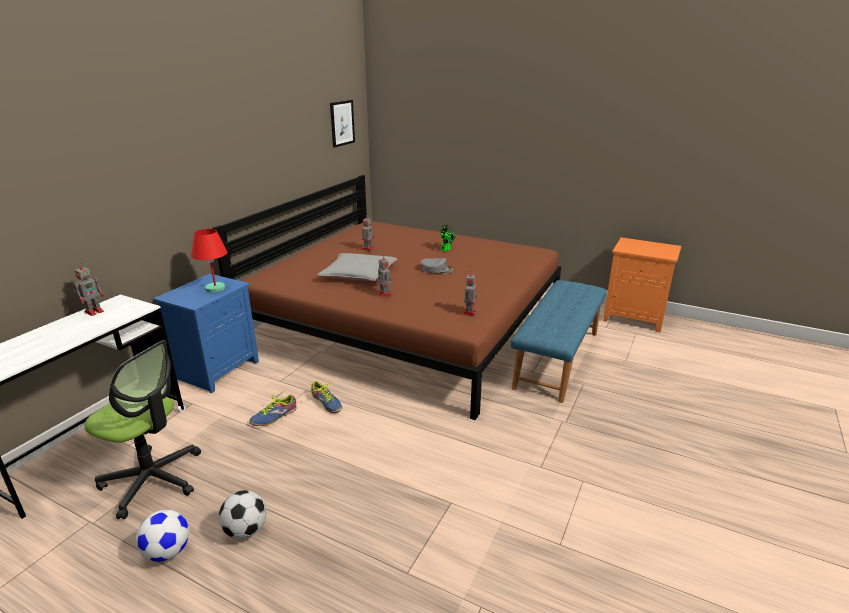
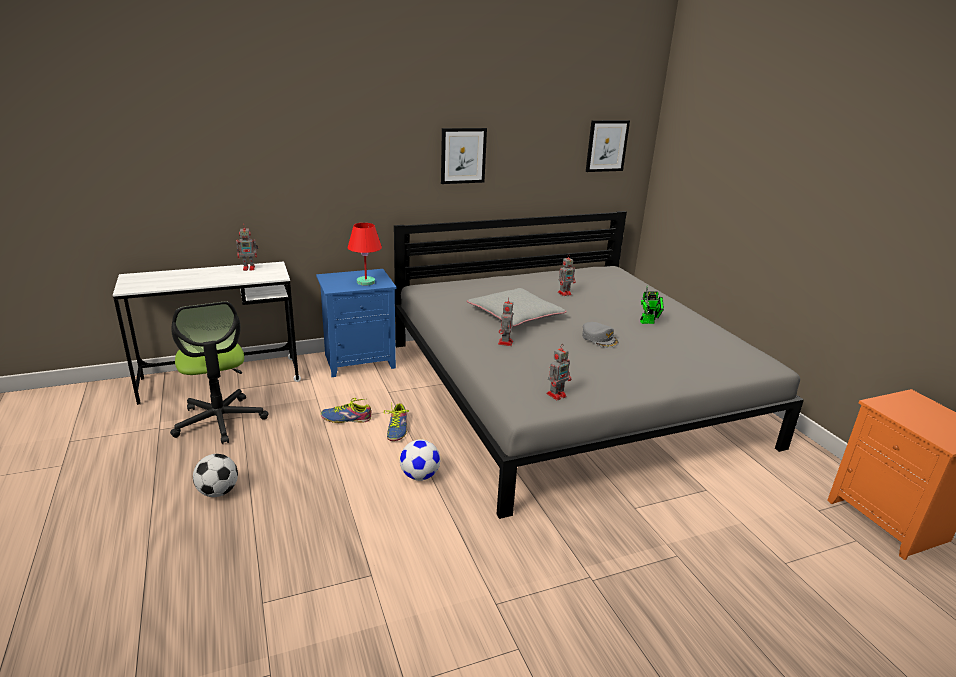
camera: 40 degrees right, 0 degrees up
football [136,510,189,562] -> football moved to [400,439,440,481]
brown bed [212,175,561,420] -> grey bed [394,211,804,519]
blue bench [511,280,607,403] -> none
none -> picture [441,128,487,184]

